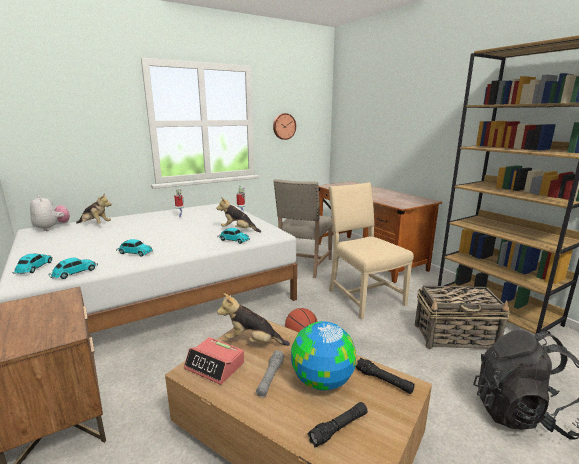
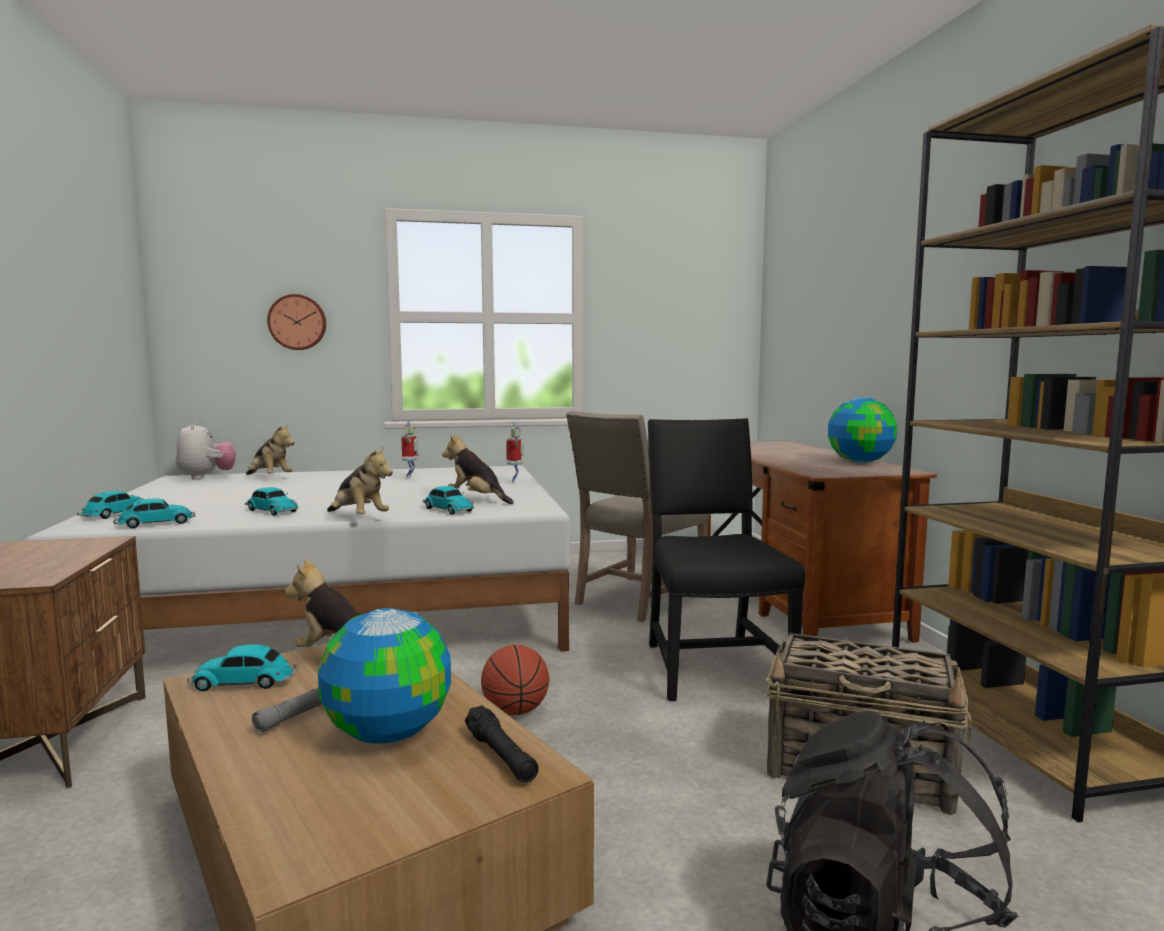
camera: 20 degrees right, 10 degrees down
alarm clock [184,337,244,385] -> toy car [187,645,298,691]
wall clock [273,113,296,140] -> wall clock moved to [267,294,326,350]
black flashlight [308,402,368,447] -> none
beige chair [329,182,414,319] -> black chair [648,418,805,701]
none -> plush toy [327,447,393,514]
none -> globe [828,398,897,463]

